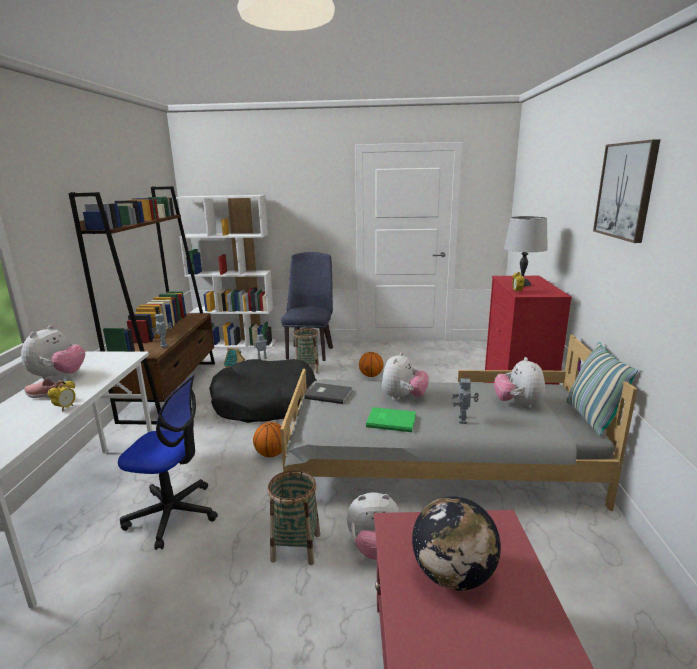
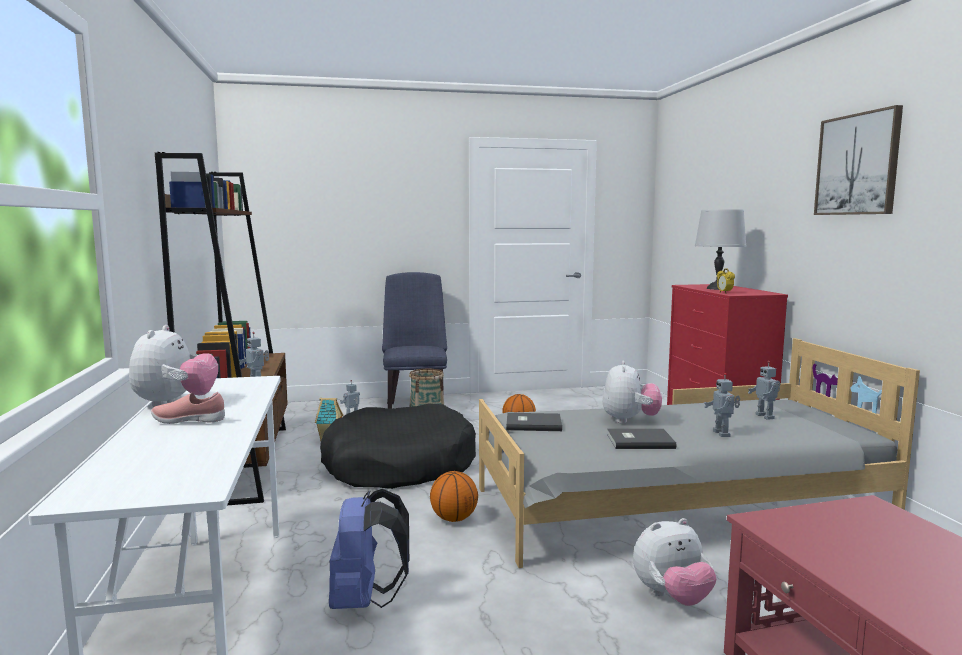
camera: 15 degrees left, 10 degrees down
alarm clock [47,381,76,411] -> none
office chair [118,375,218,550] -> blue backpack [329,489,409,609]
white bookcase [176,195,276,348] -> none
basket [267,470,320,565] -> none
green book [366,407,416,432] -> grey book [607,429,676,449]
globe [412,496,501,591] -> none
plush toy [494,357,545,408] -> toy robot [748,361,780,420]
pillow [566,342,638,436] -> none

